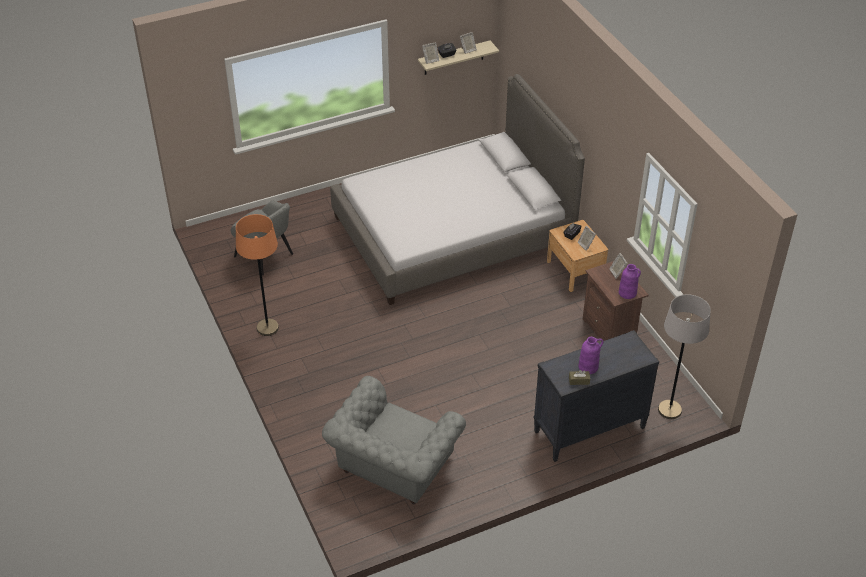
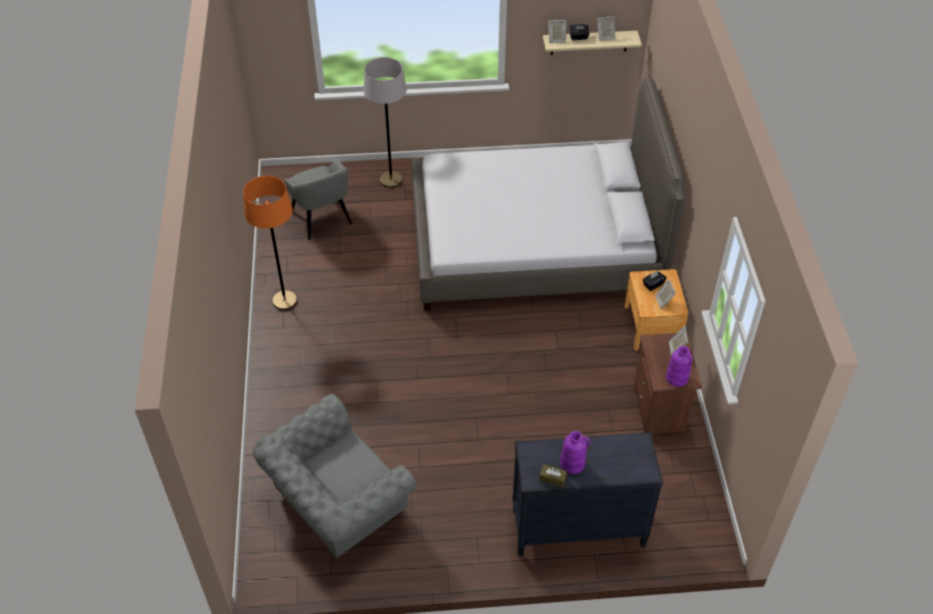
camera: 20 degrees right, 5 degrees up
grey floor lamp [658,294,711,419] -> grey floor lamp moved to [364,57,407,188]

